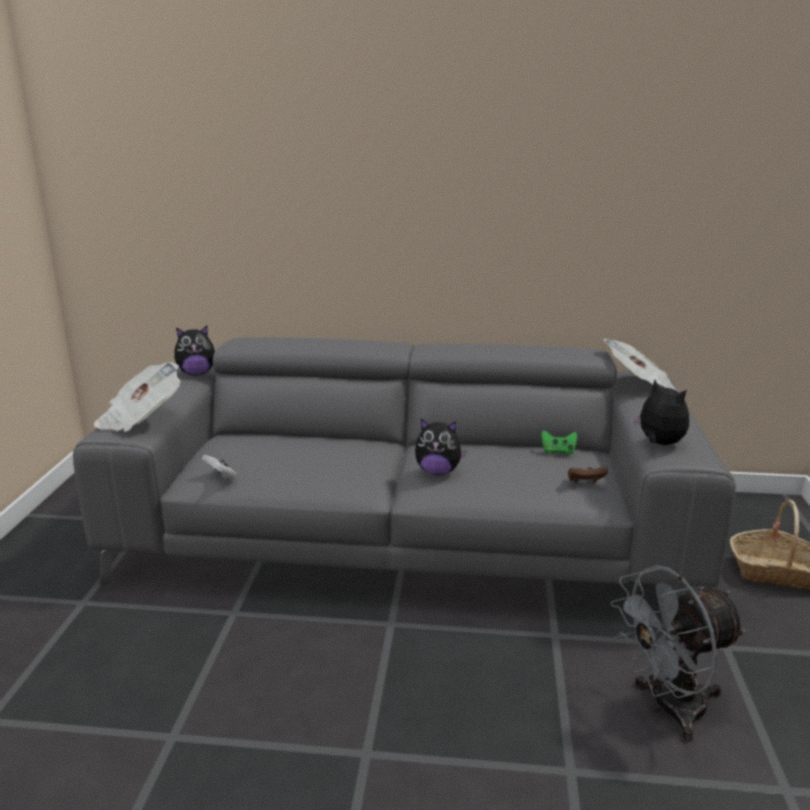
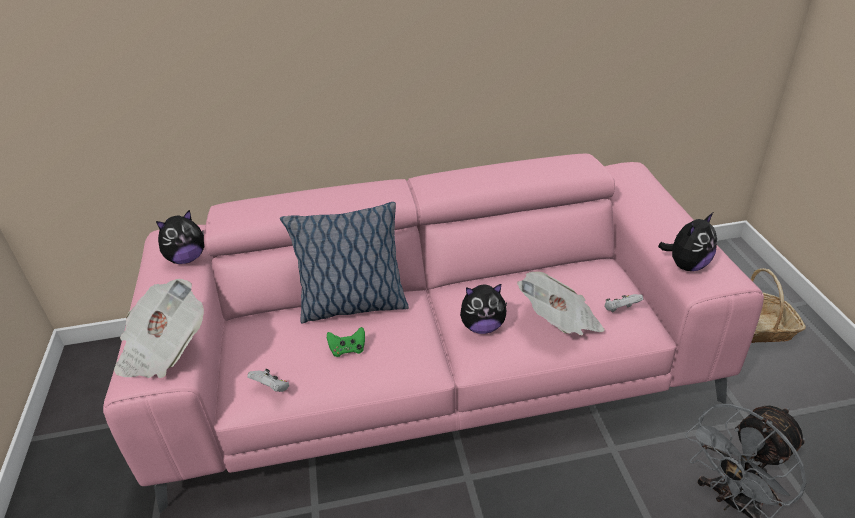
camera: 15 degrees left, 15 degrees up
grey sofa [73,337,736,591] -> pink sofa [103,154,764,513]
green game controller [541,430,577,455] -> green game controller moved to [327,327,365,357]
brown game controller [568,467,608,483] -> white game controller [604,294,643,312]
newspaper [603,338,677,391] -> newspaper moved to [517,271,605,335]
plush toy [631,380,689,445] -> plush toy turned 105 degrees clockwise [658,213,717,271]
none -> pillow [280,202,409,324]

